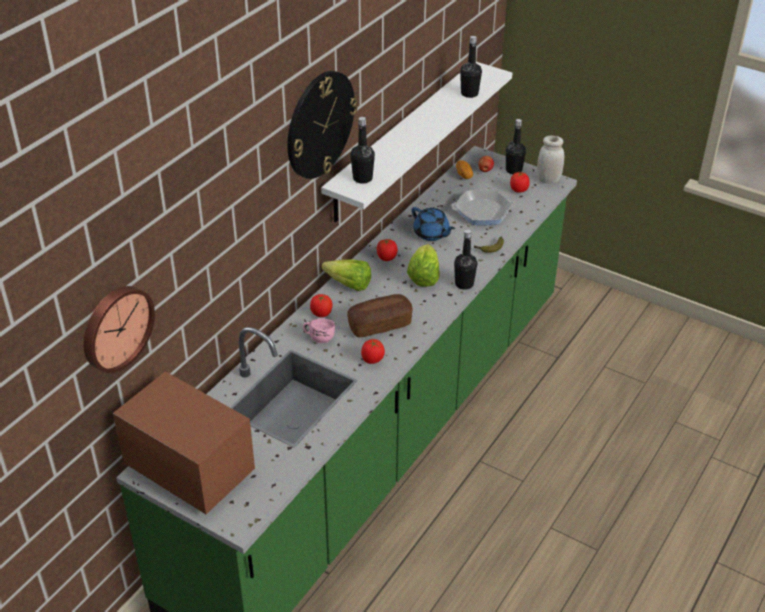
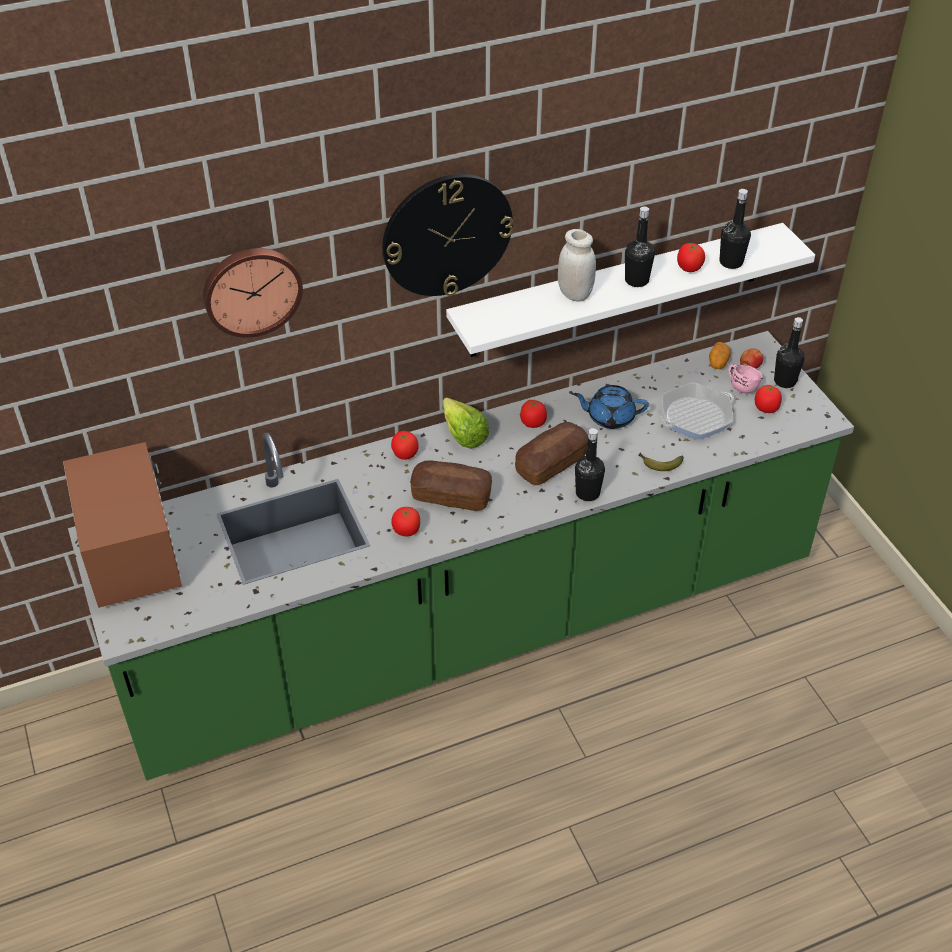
camera: 35 degrees right, 5 degrees up
wall clock [83,286,155,373] -> wall clock moved to [203,248,303,338]
pink mug [303,318,335,343] -> pink mug moved to [728,364,762,394]
black bottle [350,117,375,184] -> black bottle moved to [625,206,655,287]
lettuce [407,244,440,287] -> bread [515,422,588,485]
blue teapot [412,207,455,241] -> blue teapot turned 105 degrees clockwise [573,385,649,429]
frying pan [451,190,516,225] -> frying pan turned 60 degrees counterclockwise [659,383,734,440]
white jar [537,135,564,184] -> white jar moved to [558,229,596,301]
none -> tomato [677,243,705,272]

